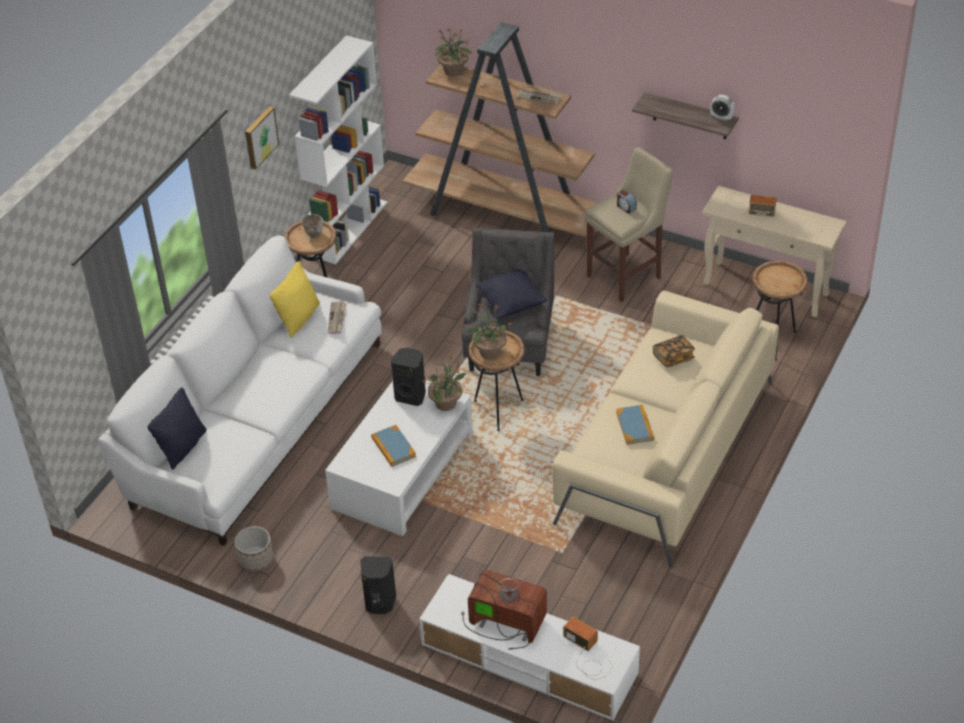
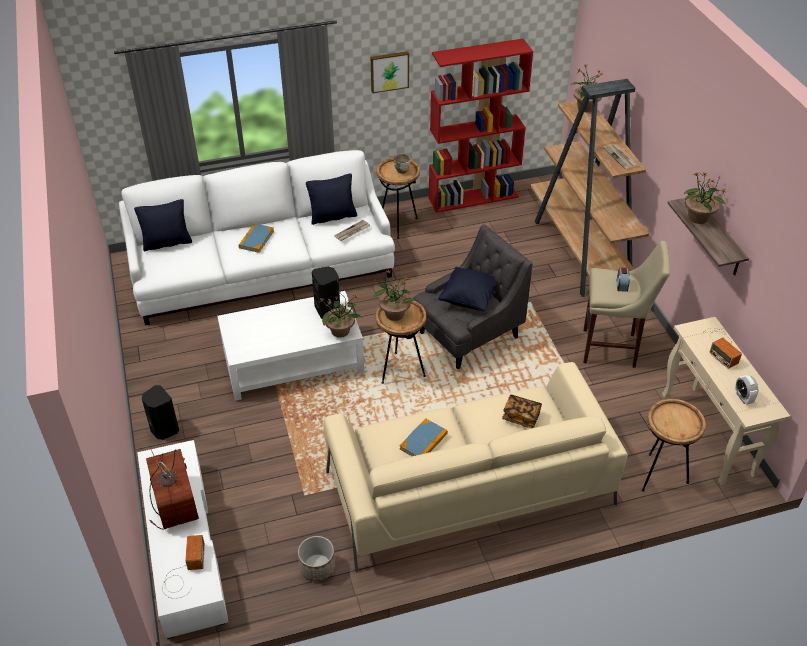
camera: 45 degrees right, 0 degrees up
planter [234,526,273,571] -> planter moved to [298,536,335,582]
yellow pillow [270,261,320,338] -> black pillow [306,173,357,225]
white bookcase [289,35,387,264] -> red bookcase [429,39,533,213]
book [371,425,416,467] -> book moved to [239,223,274,253]
alarm clock [710,94,735,121] -> alarm clock moved to [735,375,758,405]
none -> potted plant [683,171,727,224]

